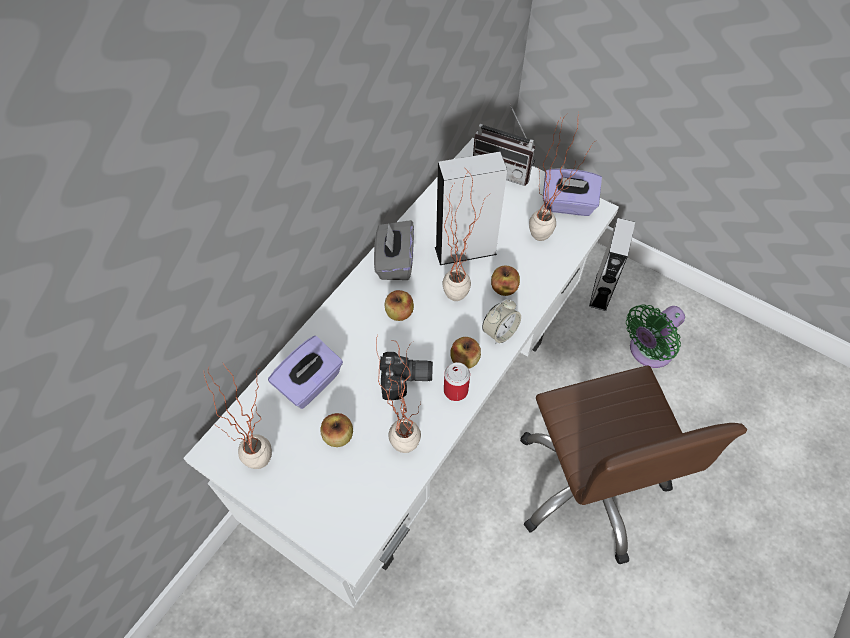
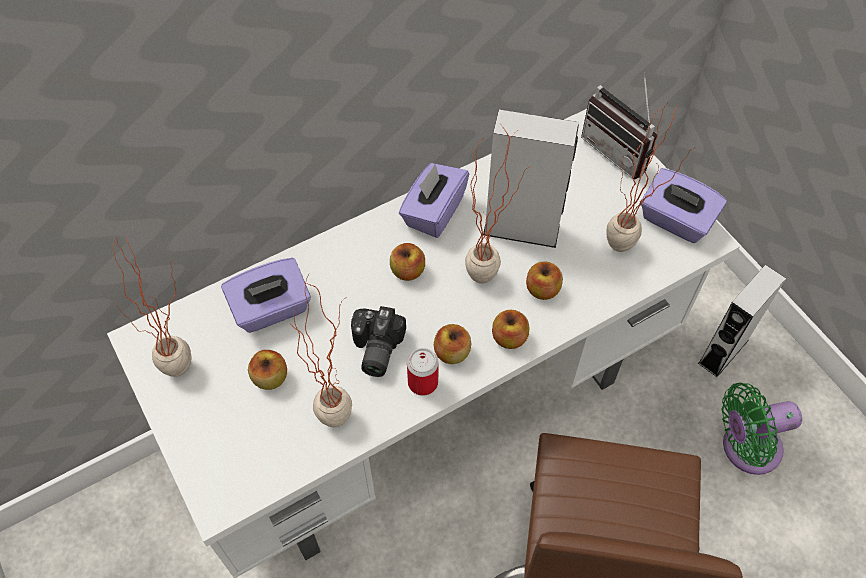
camera: 25 degrees right, 0 degrees up
grey tissue box [374,220,414,280] -> purple tissue box [399,163,469,238]
camera [380,352,433,400] -> camera turned 75 degrees clockwise [351,306,406,377]
alarm clock [482,299,521,344] -> apple [492,309,530,349]

